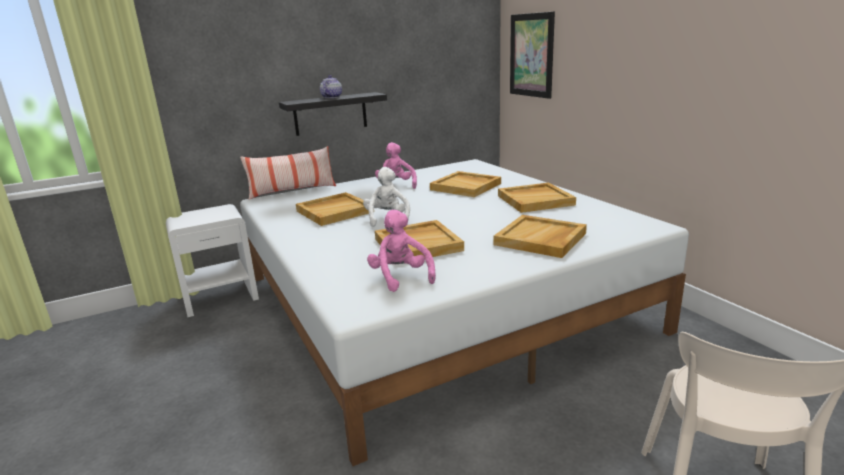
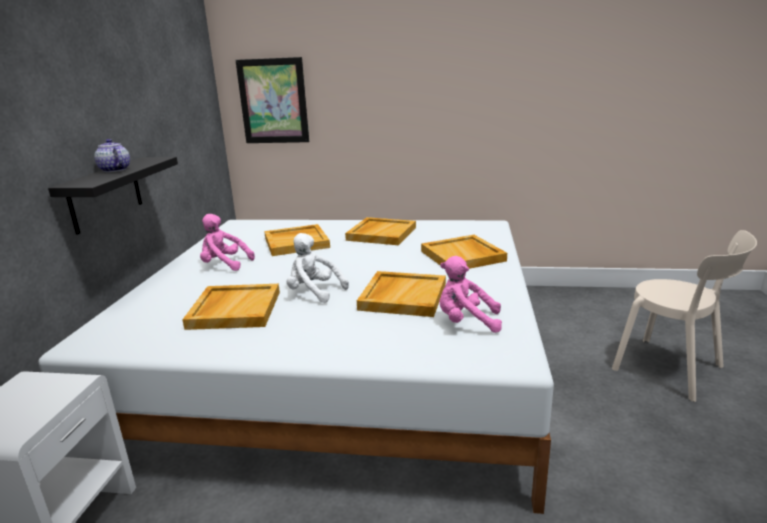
camera: 55 degrees left, 0 degrees up
pillow [240,146,336,200] -> none

